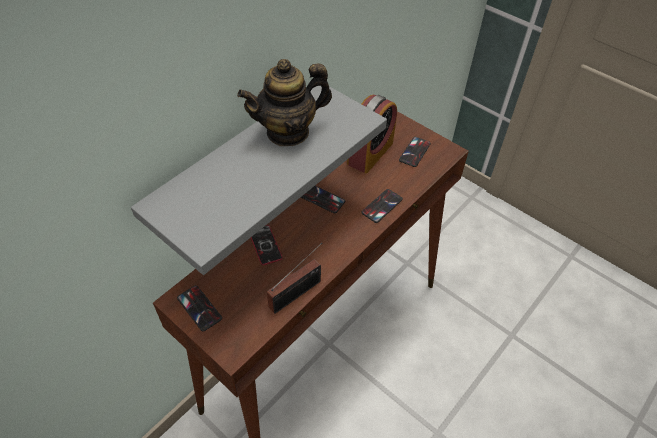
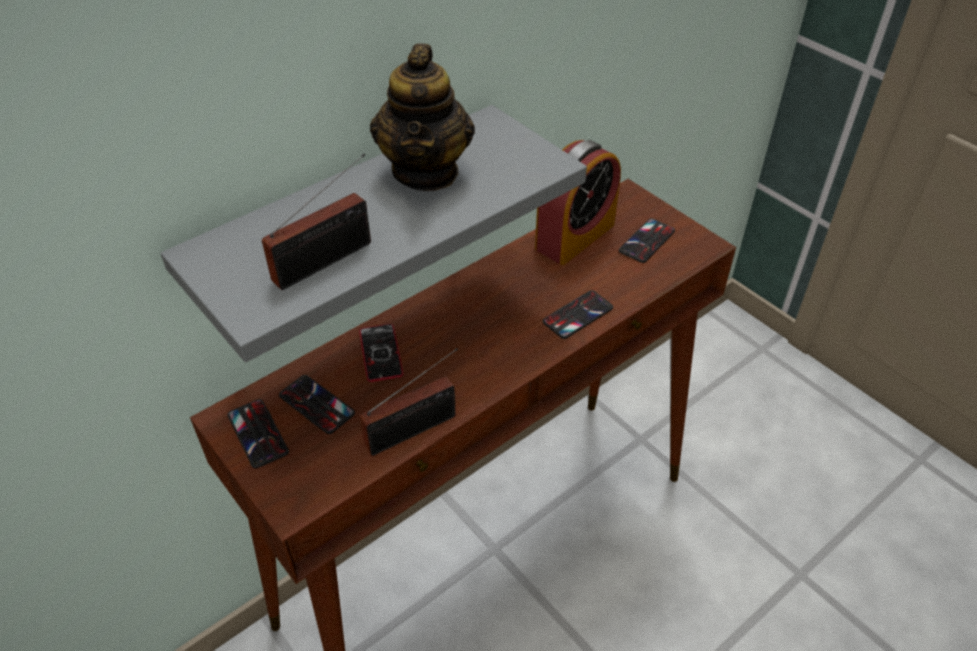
camera: 10 degrees right, 5 degrees down
teapot [237,59,332,146] -> teapot turned 75 degrees counterclockwise [370,43,475,191]
phone [301,186,345,213] -> phone moved to [279,375,355,434]
none -> radio [262,154,371,290]

